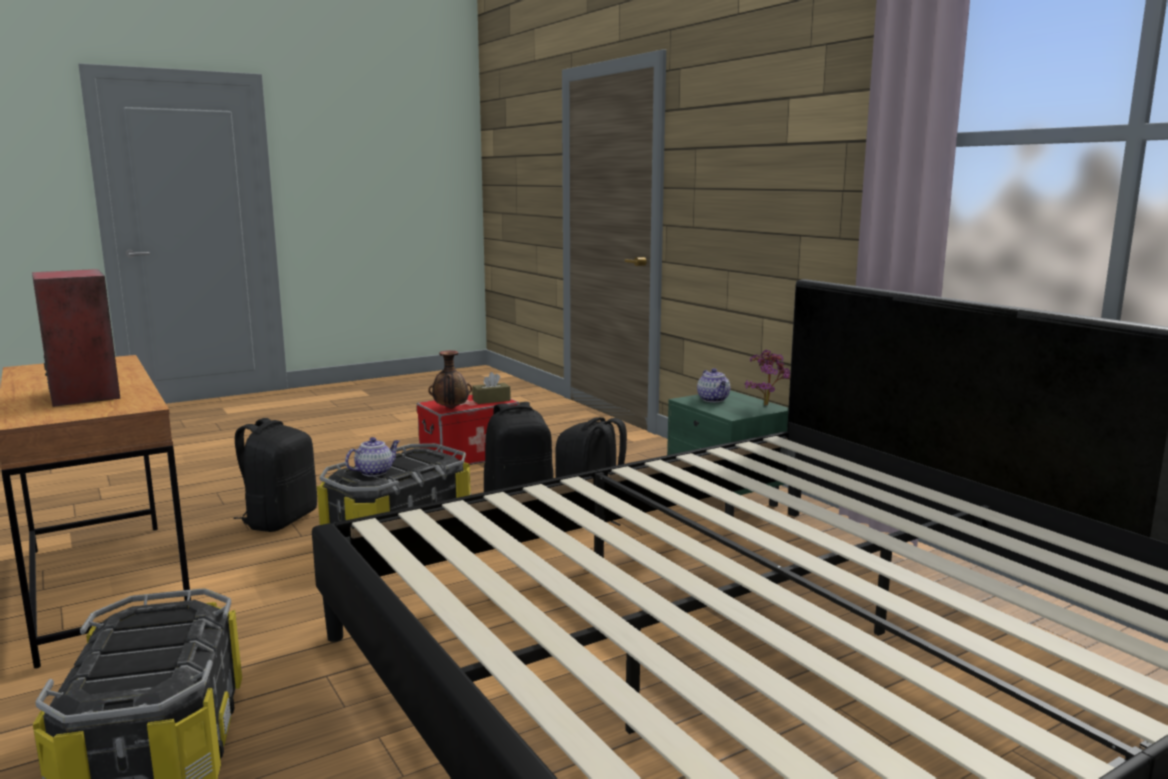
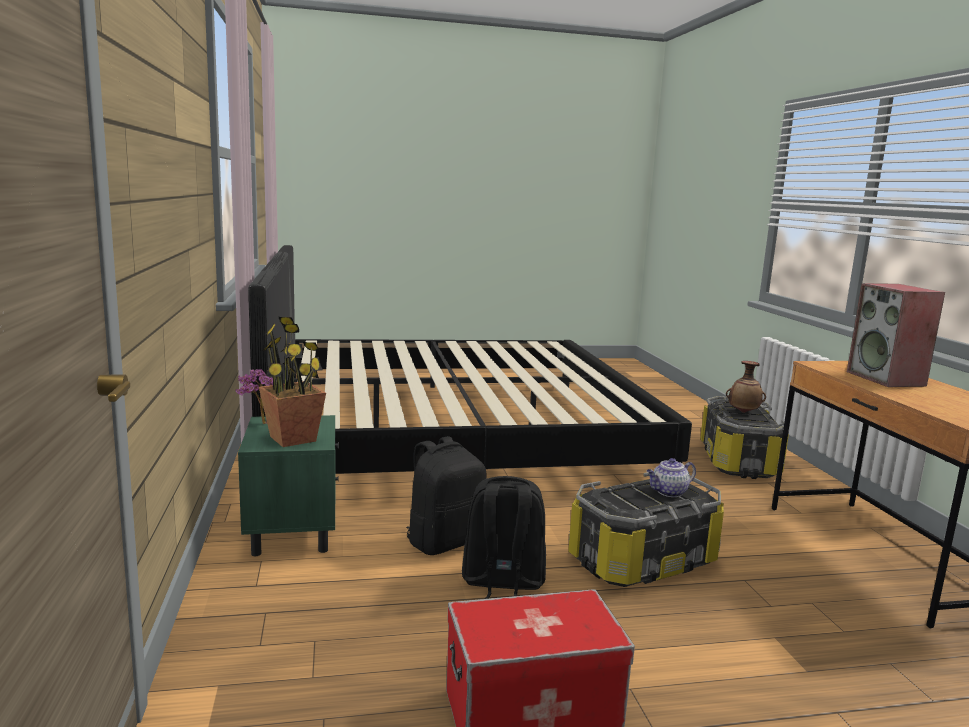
camera: 160 degrees left, 0 degrees up
black backpack [233,418,317,532] -> none
vase [428,350,472,409] -> vase moved to [726,361,766,413]
brown tissue box [472,372,511,404] -> none
teapot [697,368,730,402] -> potted plant [259,317,326,447]

